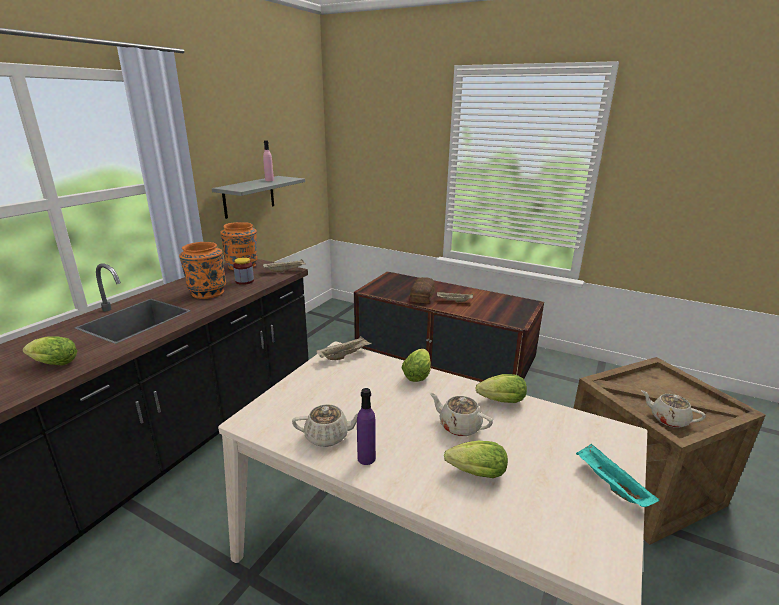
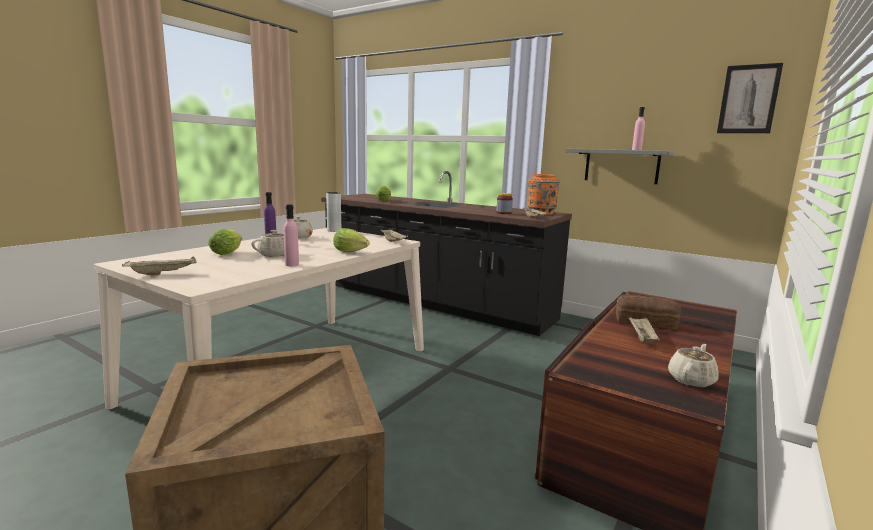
camera: 95 degrees right, 10 degrees down
orange vase [179,242,226,299] -> none
lettuce [475,374,527,403] -> pink bottle [284,204,299,266]
turquoise tray [576,444,659,507] -> beige tray [122,256,197,275]
beige teapot [641,390,706,428] -> beige teapot moved to [668,344,719,387]
none -> grey vase [326,192,341,232]
none -> picture [717,63,783,133]

